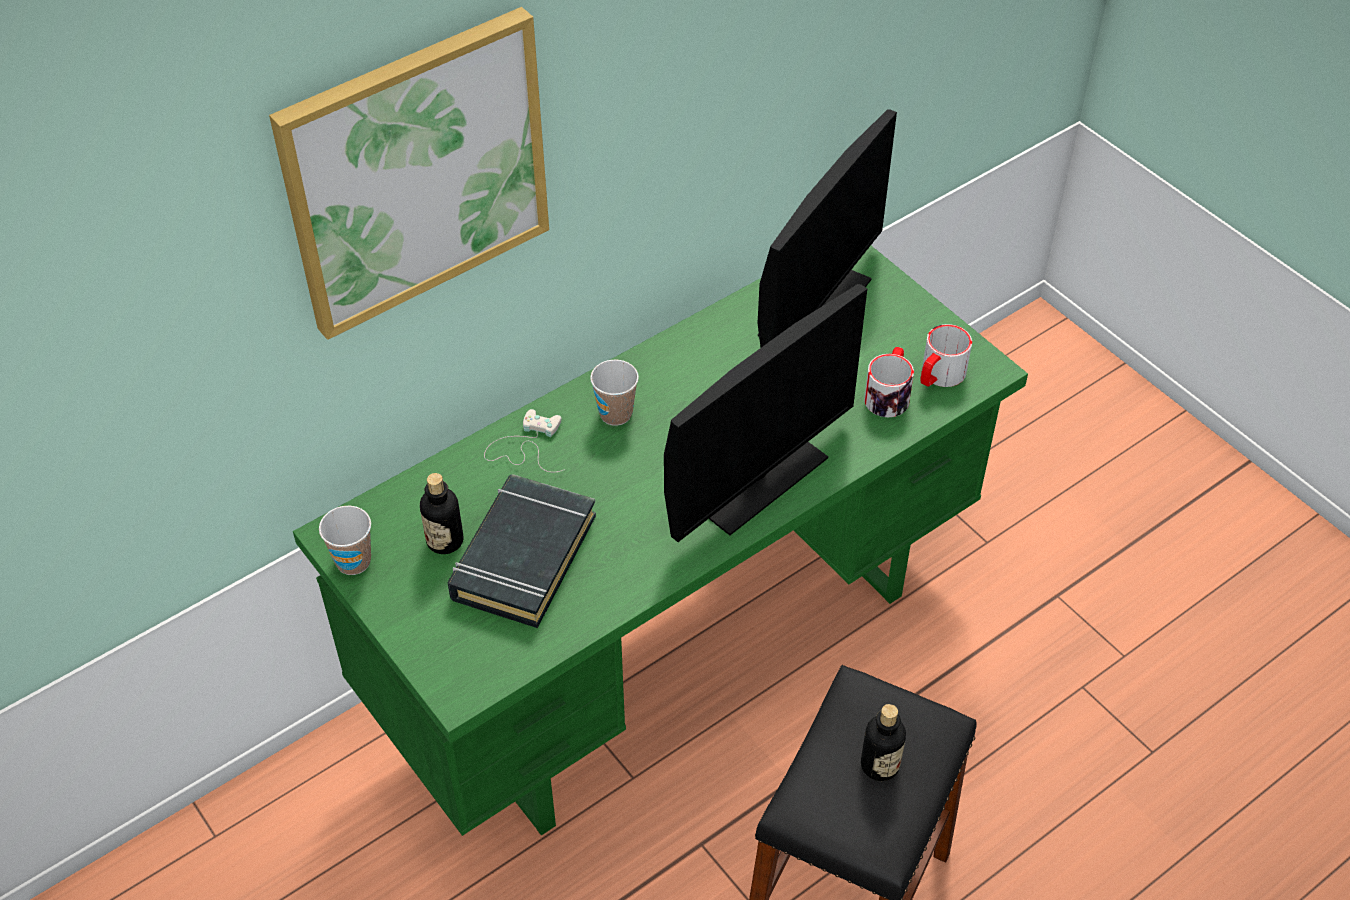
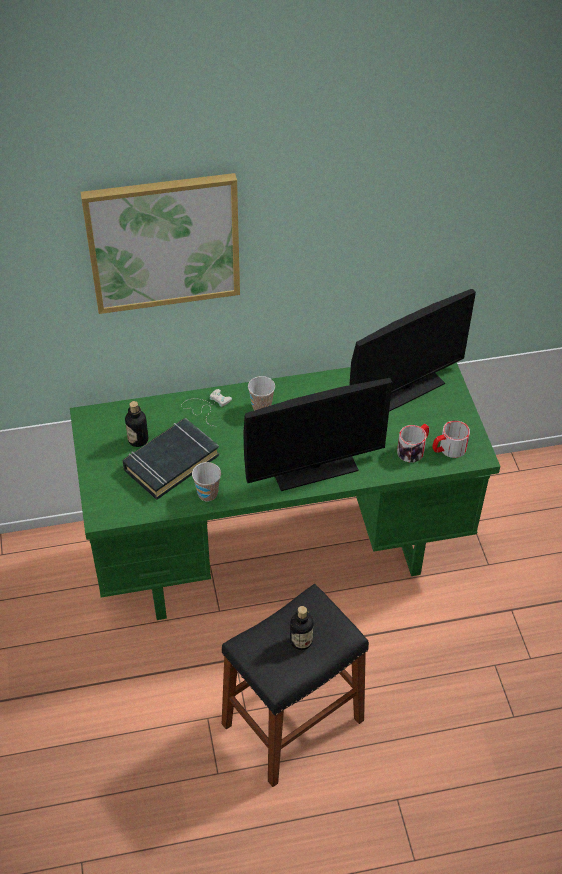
camera: 25 degrees right, 0 degrees up
cup [319,506,371,575] -> cup moved to [192,462,221,502]

